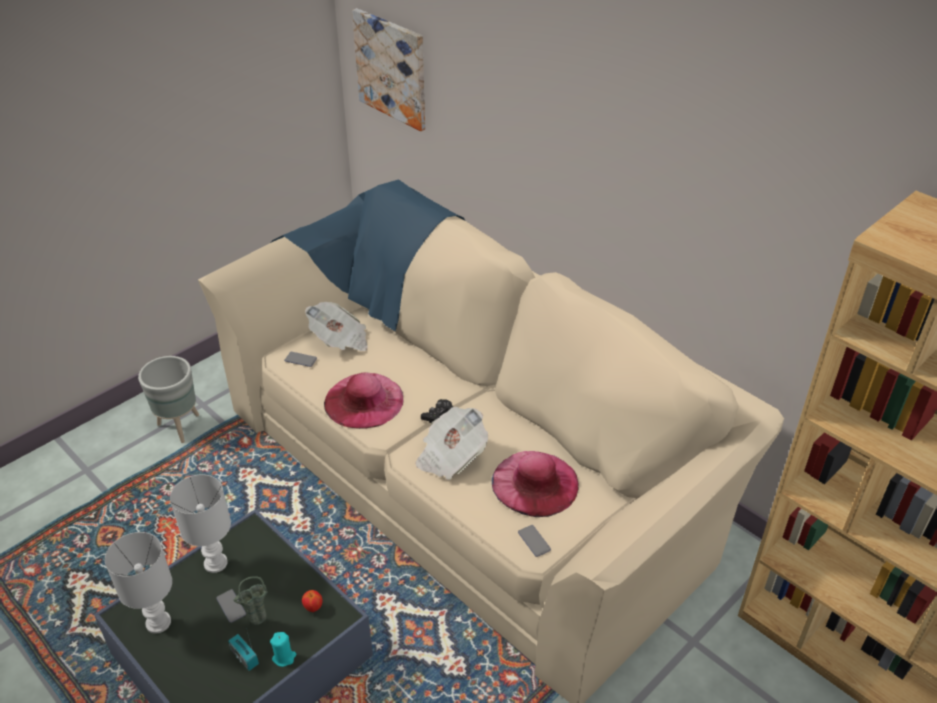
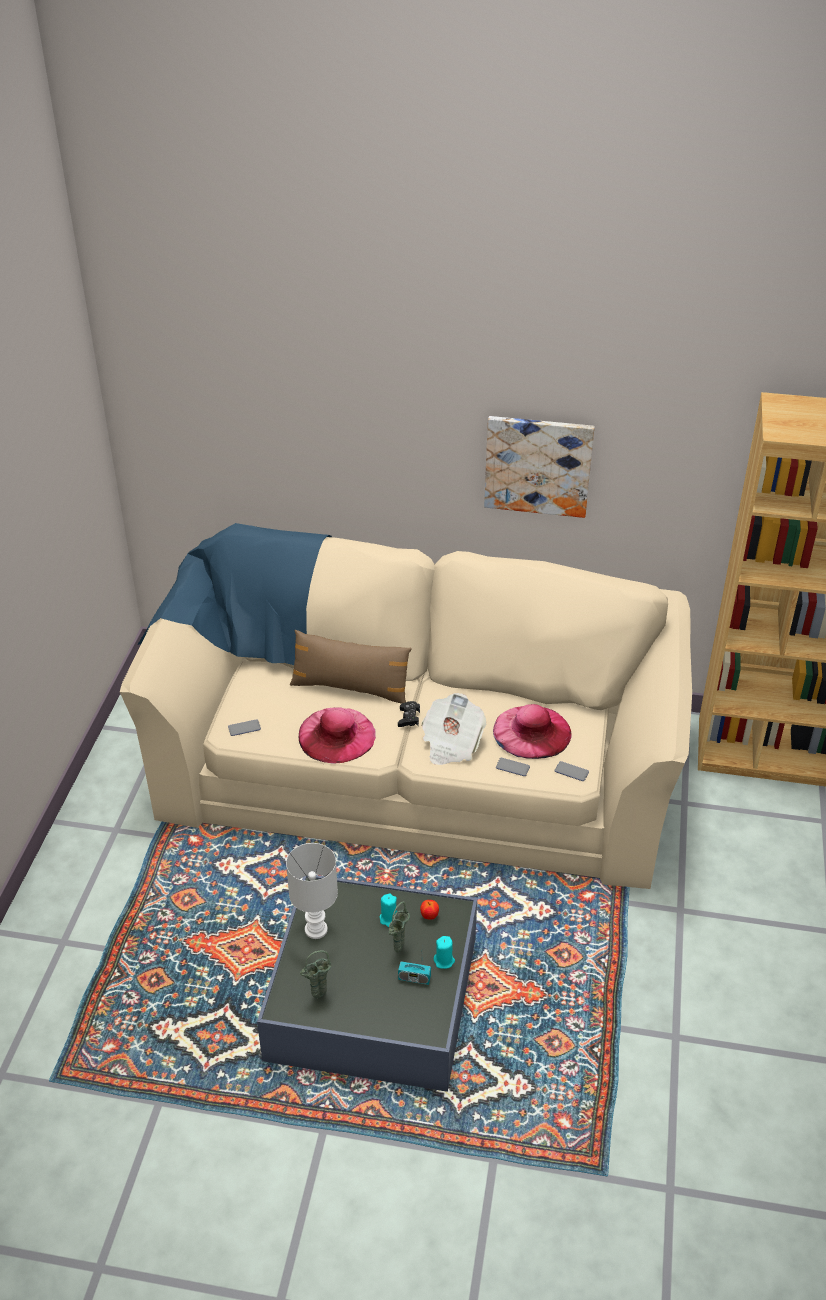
camera: 35 degrees left, 0 degrees up
white table lamp [105,532,172,634] -> green vase [300,950,331,998]
grey planter [138,356,199,443] -> none
phone [216,590,246,623] -> phone moved to [496,758,530,776]
newspaper [305,302,368,351] -> none
picture [352,8,426,131] -> picture moved to [484,416,595,518]
none -> brown pillow [290,630,412,704]
none -> turquoise candle [380,893,398,927]

